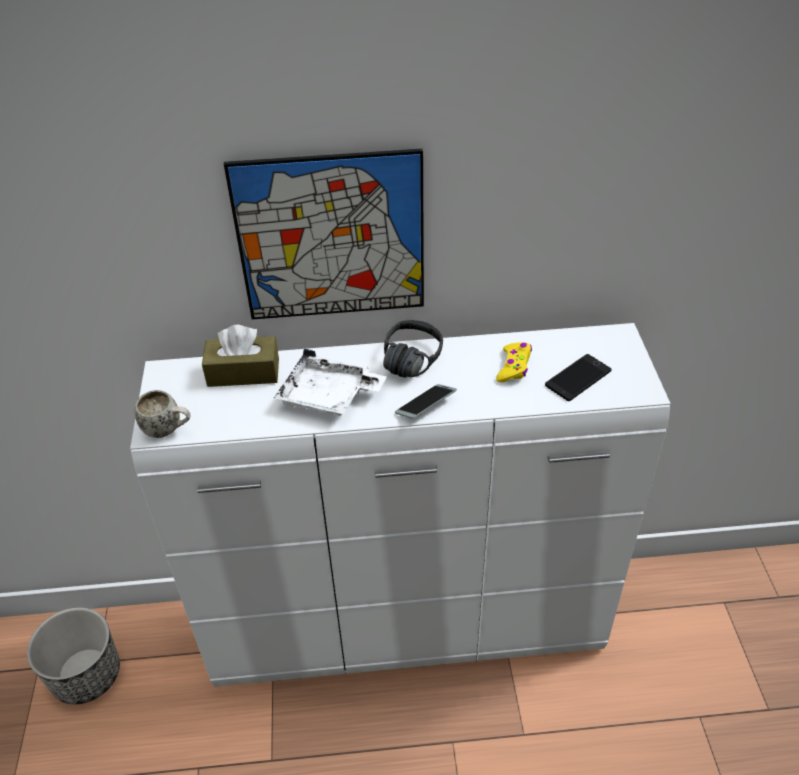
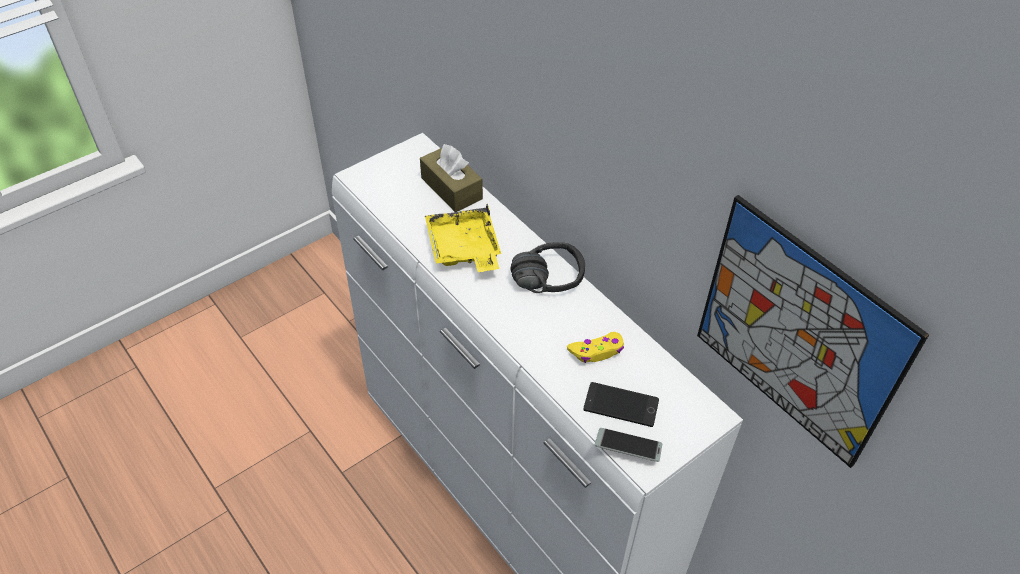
camera: 55 degrees right, 5 degrees up
planter [27,607,120,704] -> none
white mug [135,390,190,438] -> none
picture [224,149,424,319] -> picture moved to [697,195,929,468]
white tray [274,349,387,416] -> yellow tray [425,203,501,272]
phone [395,384,457,419] -> phone moved to [595,428,663,462]

